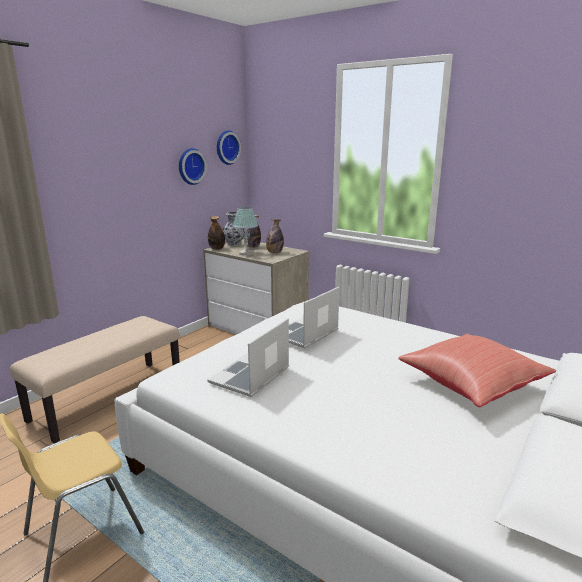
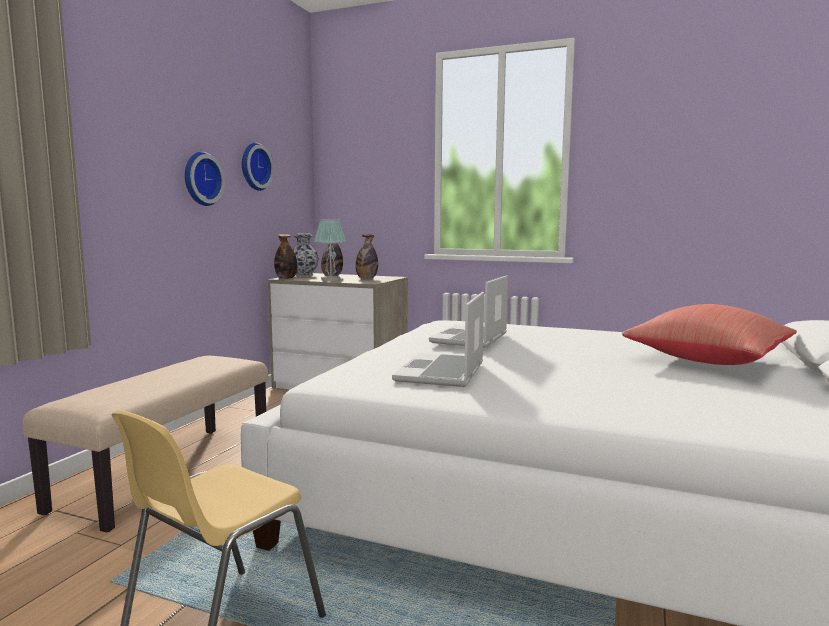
camera: 15 degrees left, 10 degrees down
wall clock [217,130,241,165] -> wall clock moved to [185,152,225,206]

